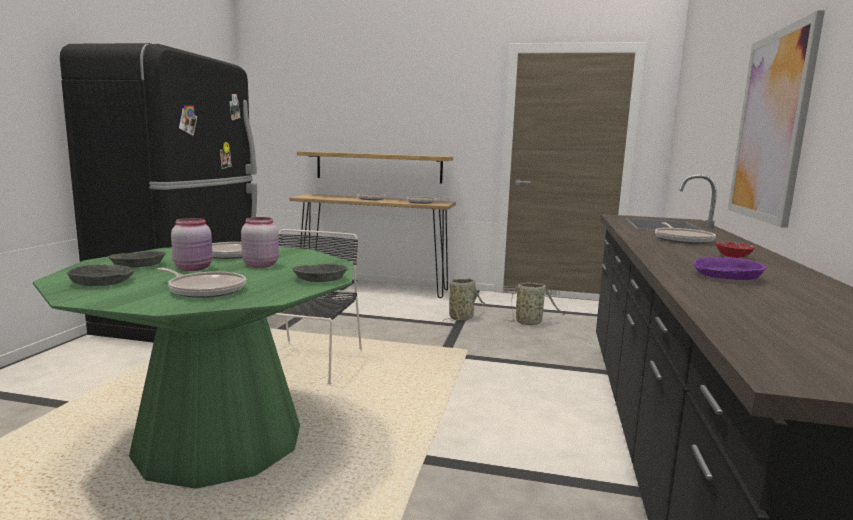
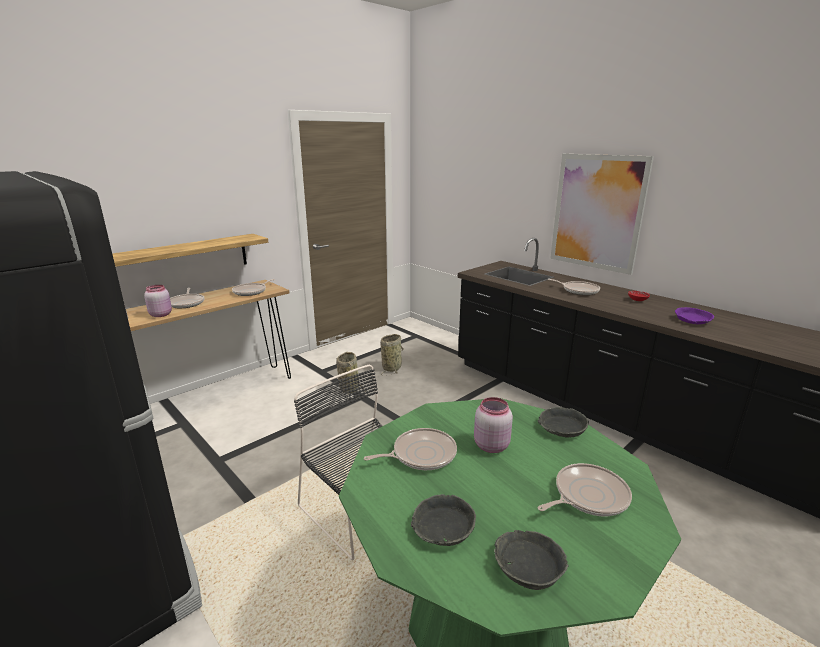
camera: 55 degrees left, 10 degrees up
pink jar [171,218,213,271] -> pink jar moved to [144,285,172,317]

